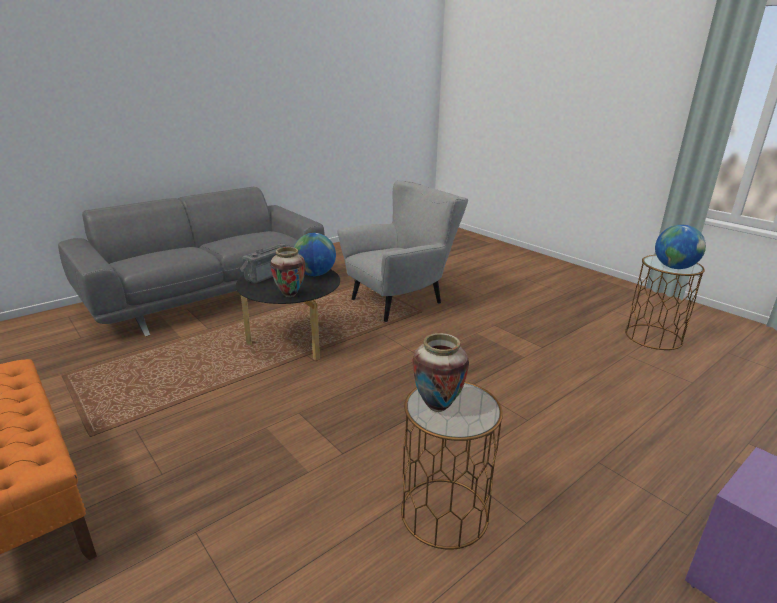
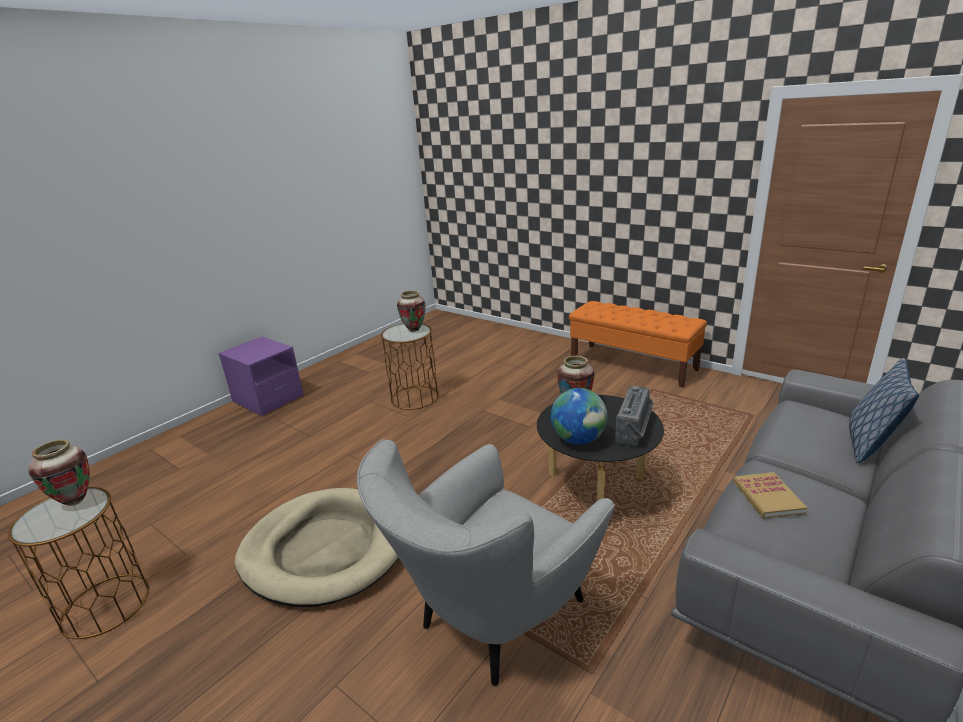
camera: 170 degrees right, 0 degrees up
globe [655,225,706,269] -> vase [28,439,90,506]
none -> beige dog bed [235,488,399,607]
none -> book [733,472,807,519]
none -> pillow [849,358,919,463]

